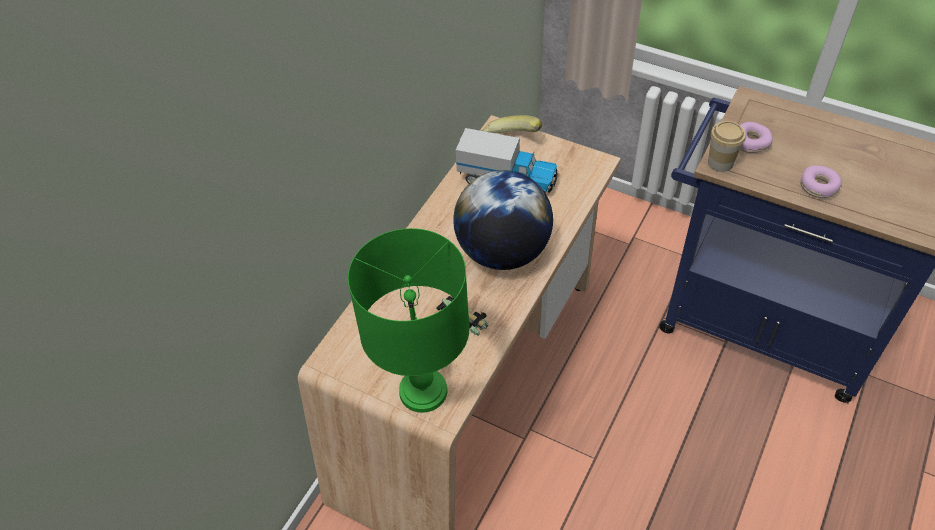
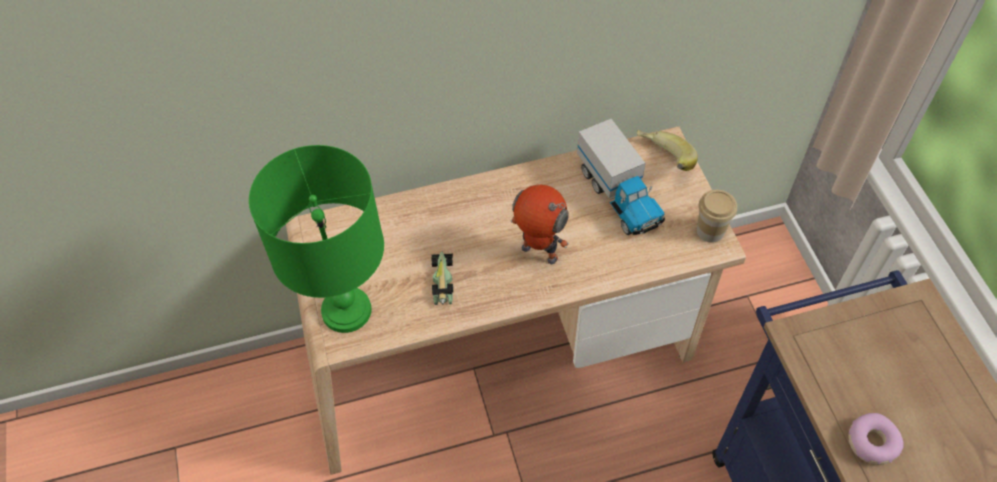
camera: 45 degrees right, 5 degrees up
globe [453,170,553,270] -> toy robot [511,185,569,264]
cup [708,121,746,172] -> cup moved to [697,190,737,243]
donut [740,122,773,153] -> none

